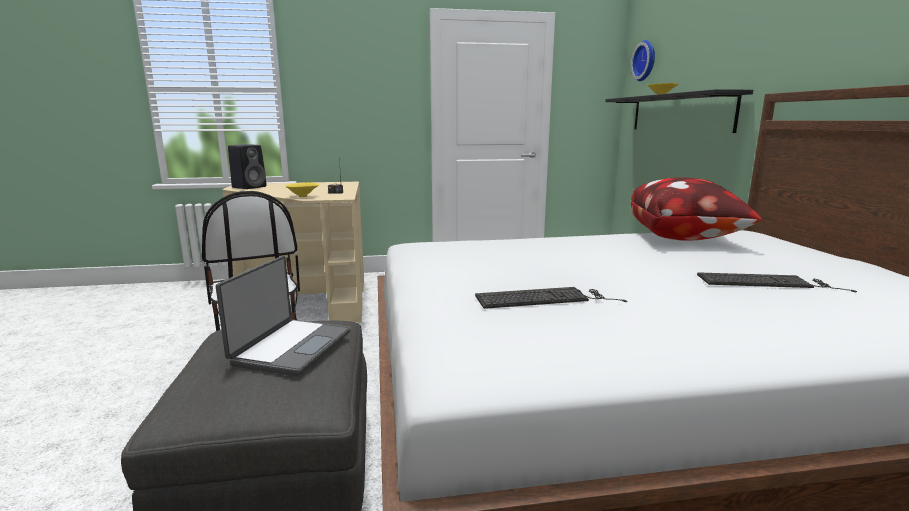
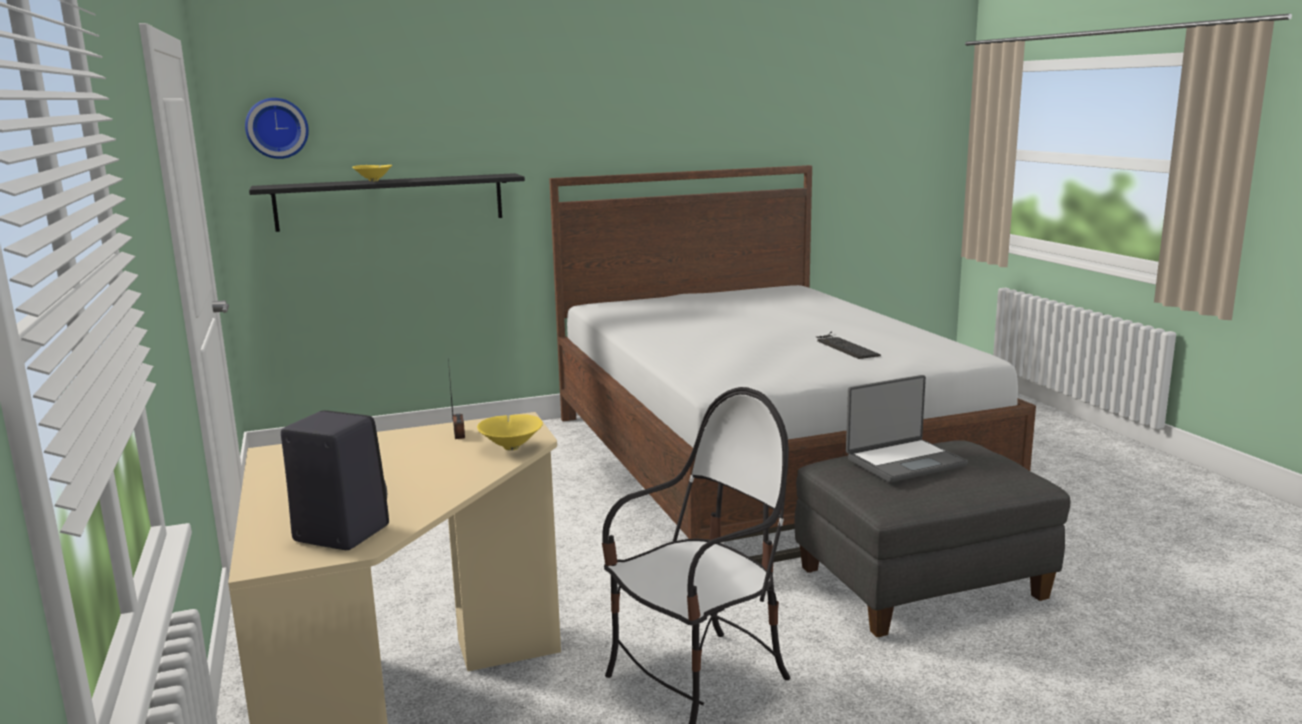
camera: 100 degrees left, 0 degrees up
laptop [216,256,351,376] -> laptop turned 150 degrees clockwise [846,375,968,482]
pillow [631,177,762,241] -> none
keyboard [697,272,857,292] -> none

